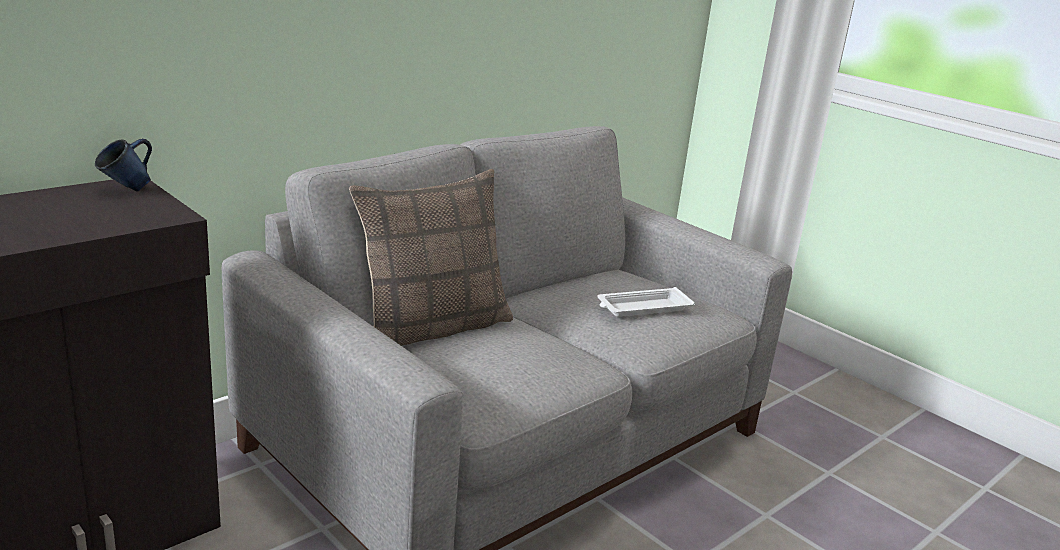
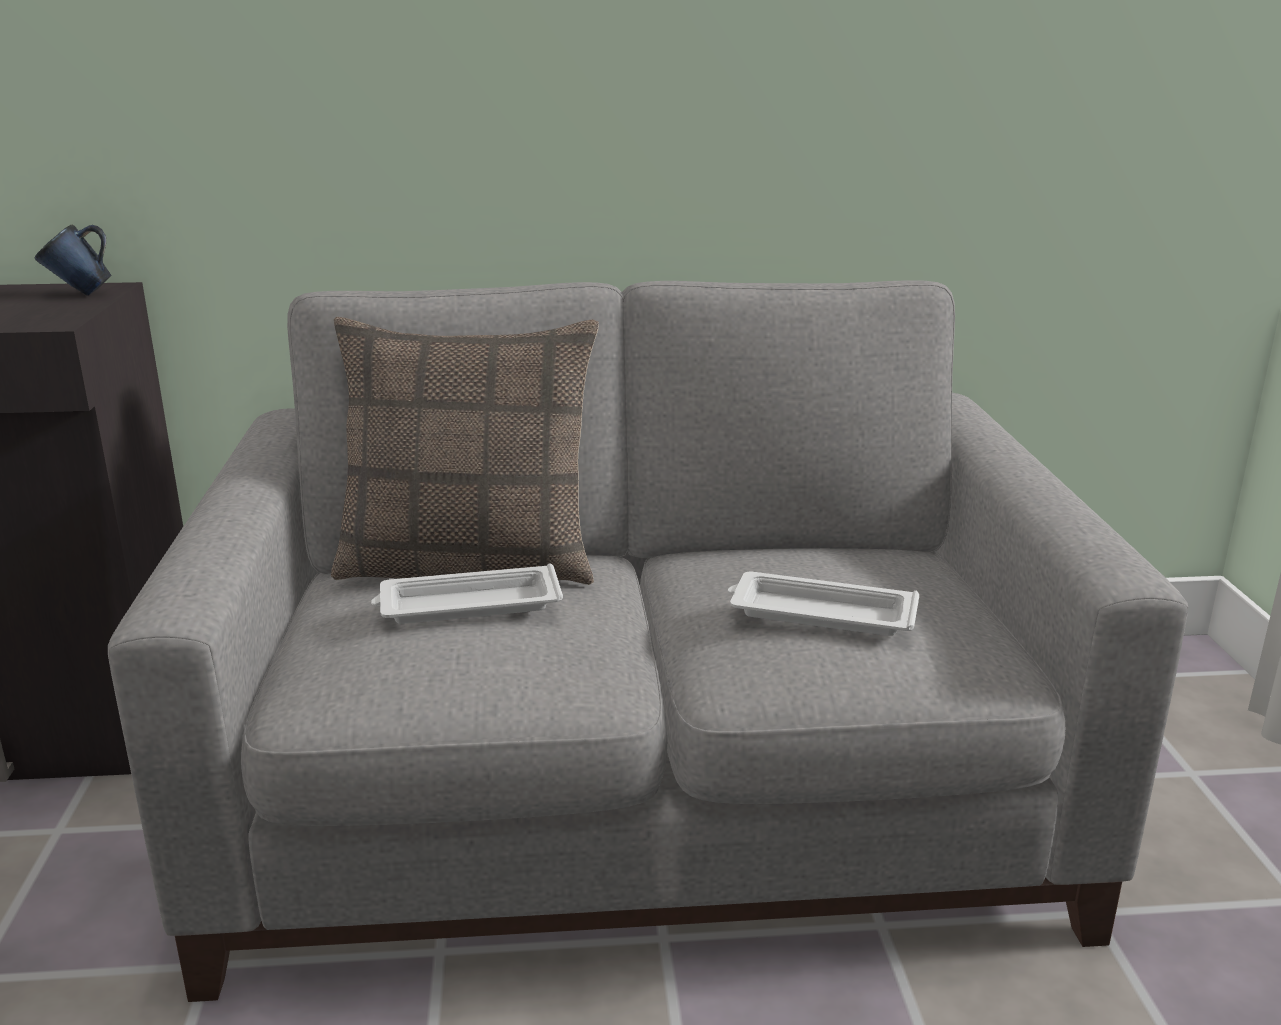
camera: 40 degrees right, 0 degrees up
none -> white tray [371,563,563,624]

